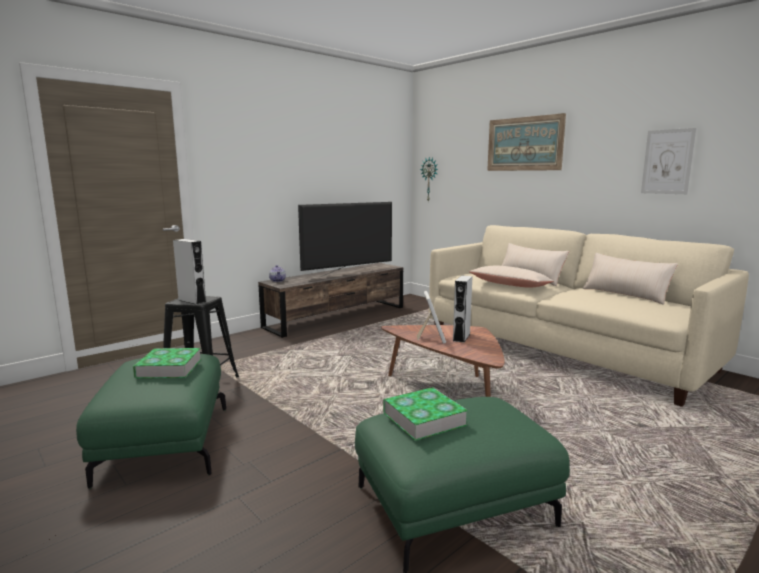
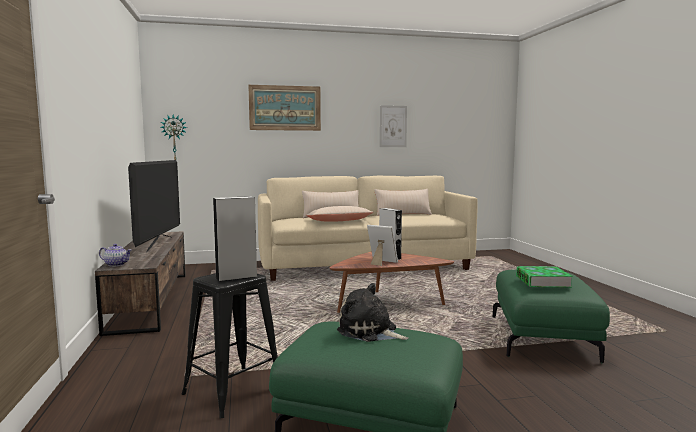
camera: 60 degrees left, 5 degrees down
book [133,348,201,378] -> plush toy [337,283,408,342]

